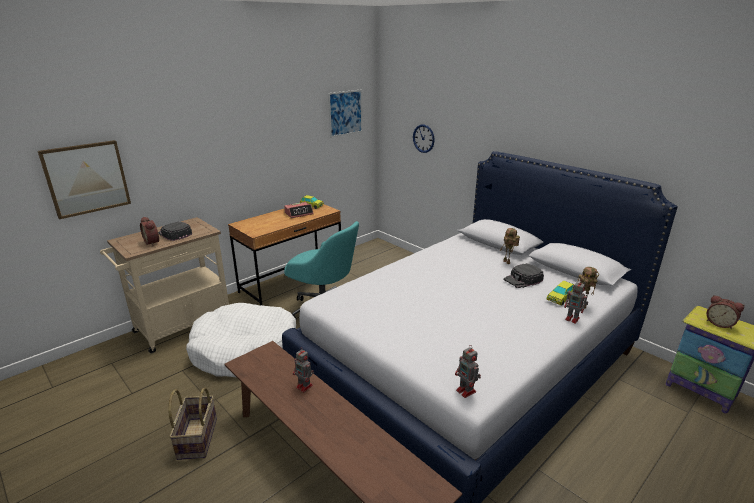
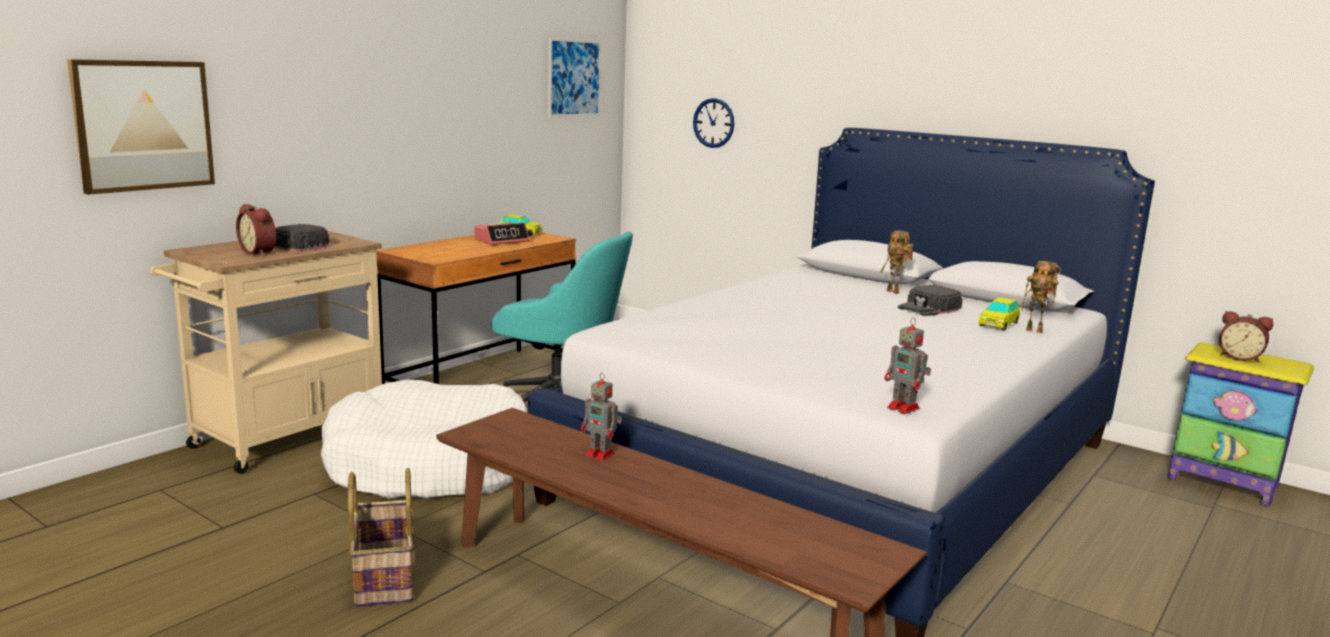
camera: 10 degrees left, 10 degrees down
toy robot [564,279,588,324] -> none

